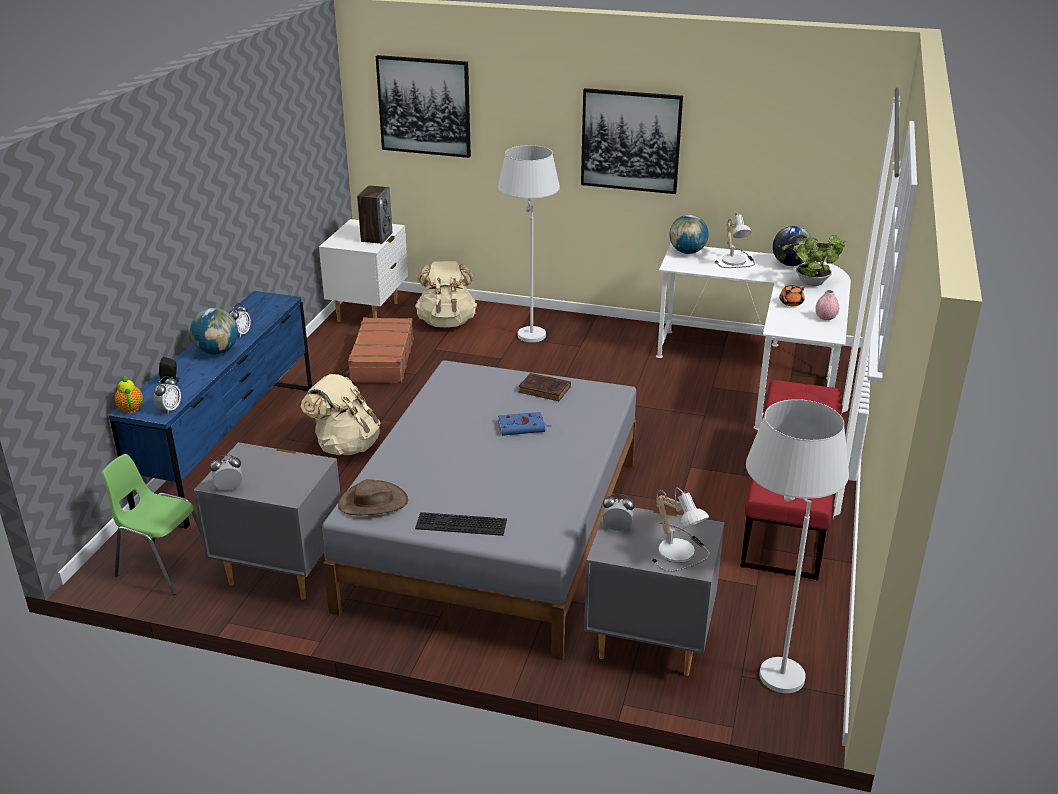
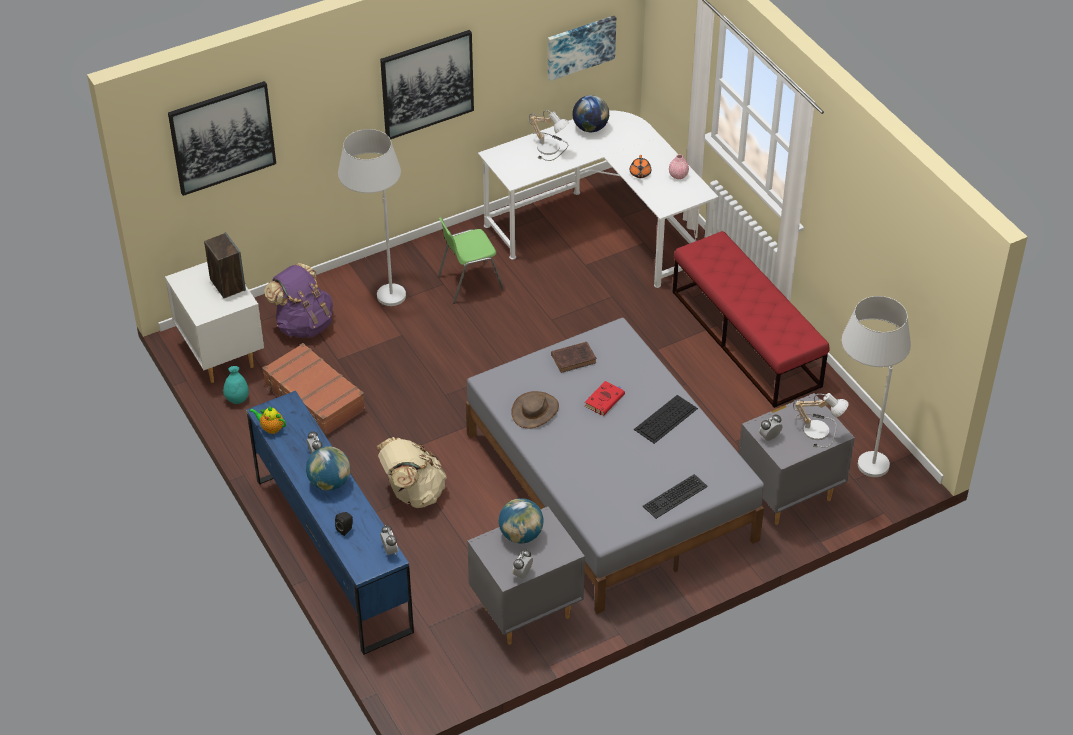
camera: 45 degrees left, 15 degrees up
green chair [101,454,202,595] -> green chair moved to [438,217,504,304]
teapot [115,376,143,413] -> teapot moved to [250,406,286,434]
brown hat [338,479,408,515] -> brown hat moved to [511,391,559,428]
beige backpack [415,261,477,327] -> purple backpack [264,263,333,338]
blue book [498,412,552,436] -> red book [585,381,625,416]
globe [670,215,709,254] -> globe moved to [499,498,544,543]
potted plant [782,235,845,286] -> none
none -> turquoise vase [223,366,249,404]
none -> picture [548,16,616,81]
none -> keyboard [634,395,698,444]

